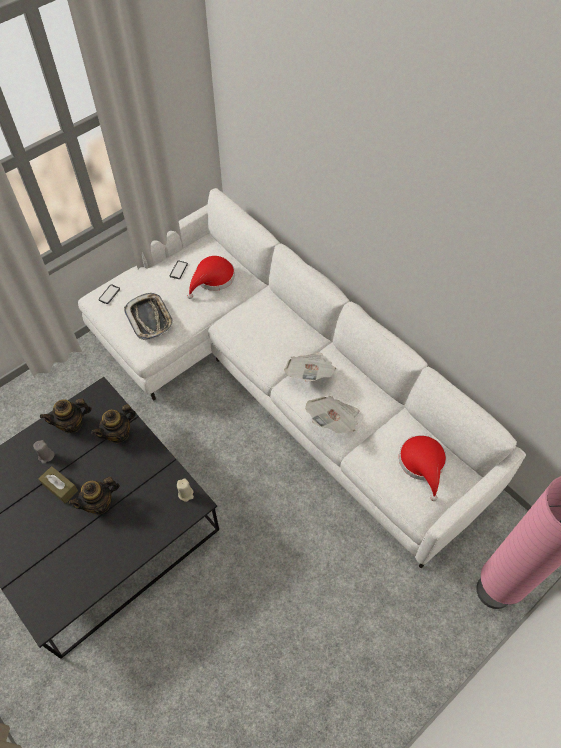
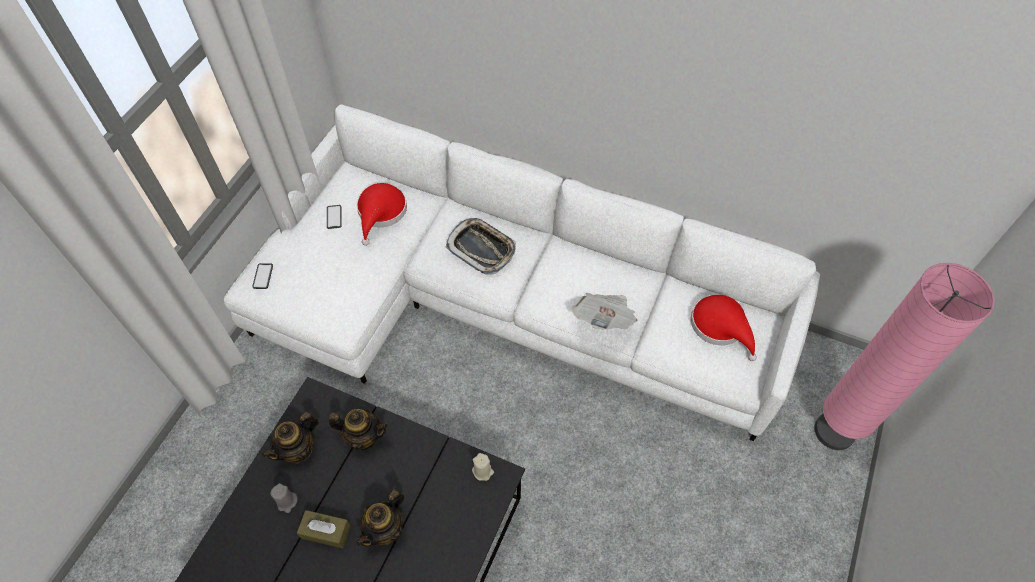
camera: 25 degrees left, 0 degrees up
teapot [91,404,136,444] -> teapot turned 105 degrees counterclockwise [329,409,388,450]
tray [124,293,174,340] -> tray moved to [446,218,516,275]
newspaper [284,352,336,382] -> none

